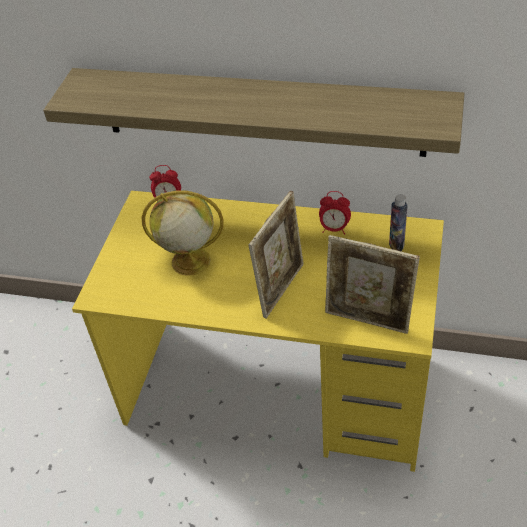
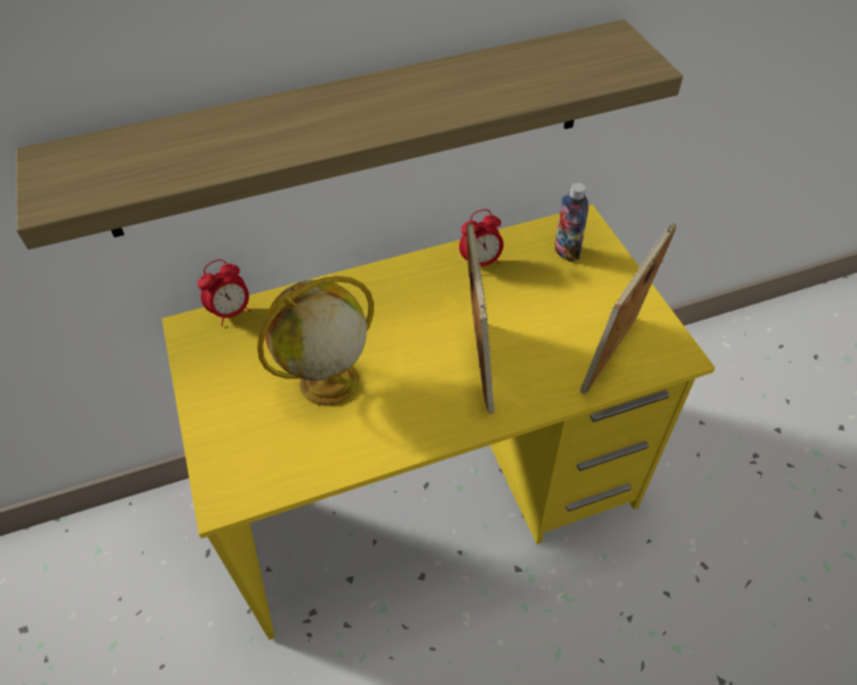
camera: 35 degrees left, 5 degrees up
picture frame [325,235,420,334] -> picture frame turned 135 degrees clockwise [580,223,677,394]

